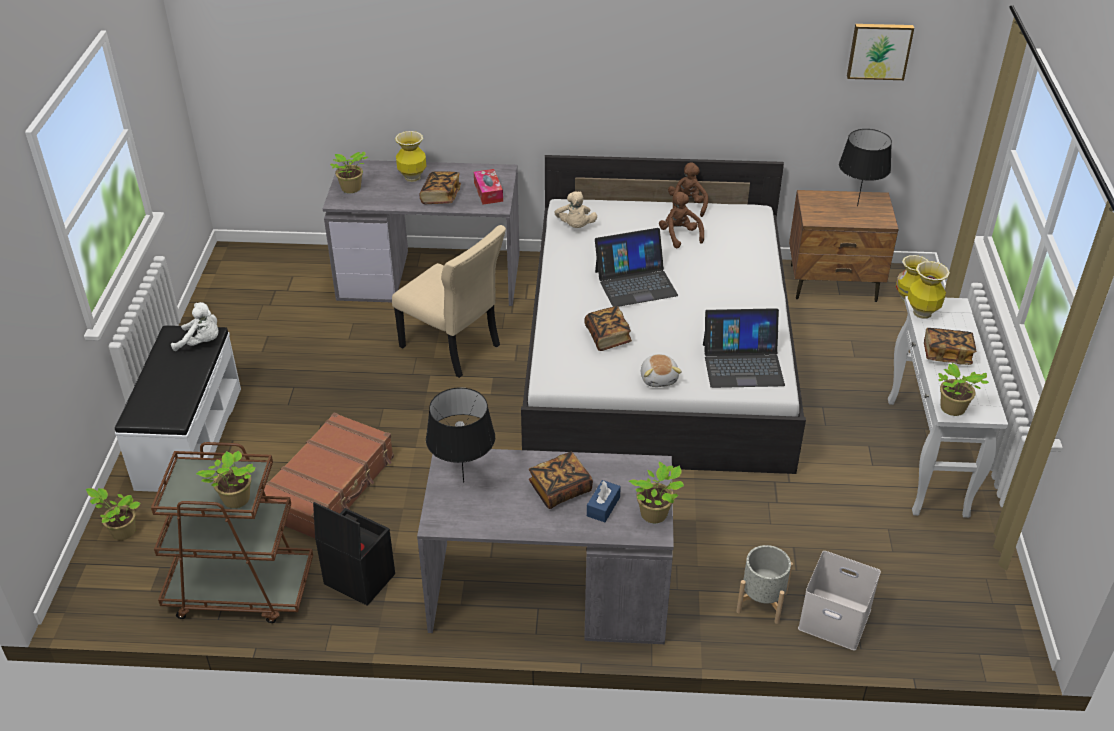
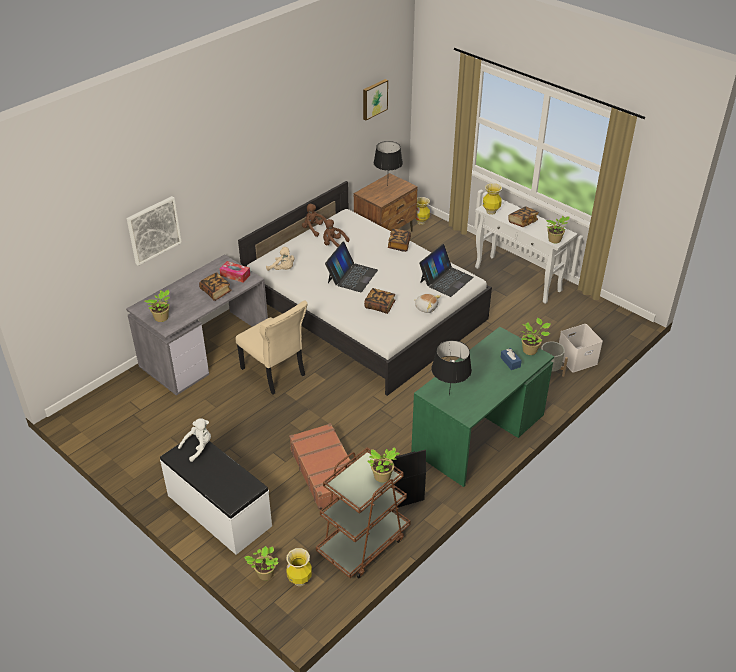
camera: 50 degrees left, 0 degrees up
beige chair [392,225,506,378] -> beige chair turned 60 degrees clockwise [236,301,308,394]
vase [395,131,427,182] -> vase moved to [286,548,312,586]
grey desk [417,449,674,644] -> green desk [411,327,554,487]
book [529,452,593,509] -> book moved to [388,229,411,252]
none -> picture [127,196,182,266]

